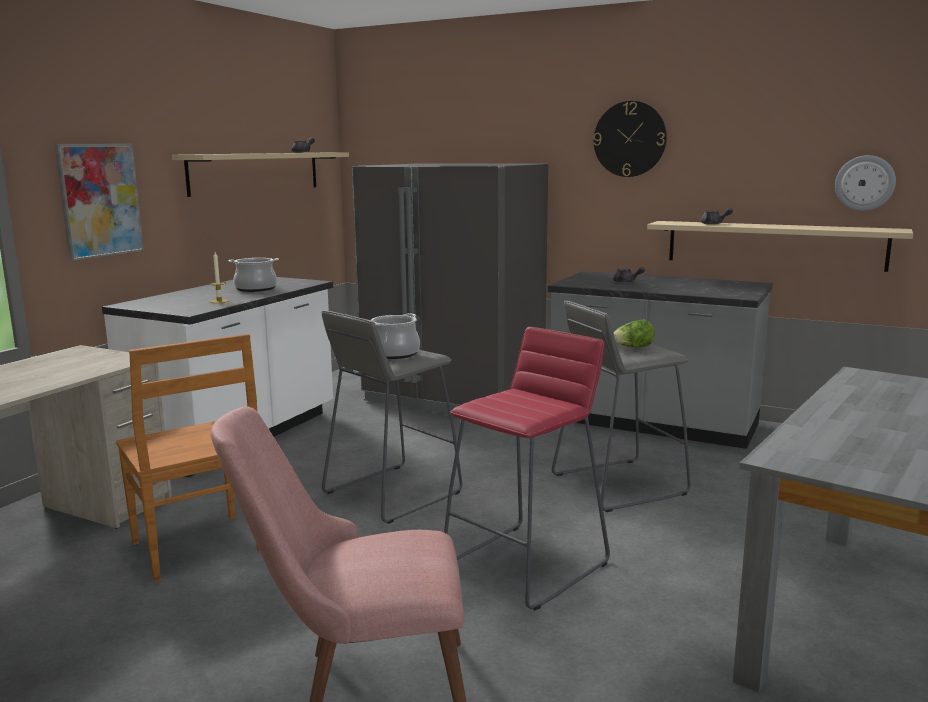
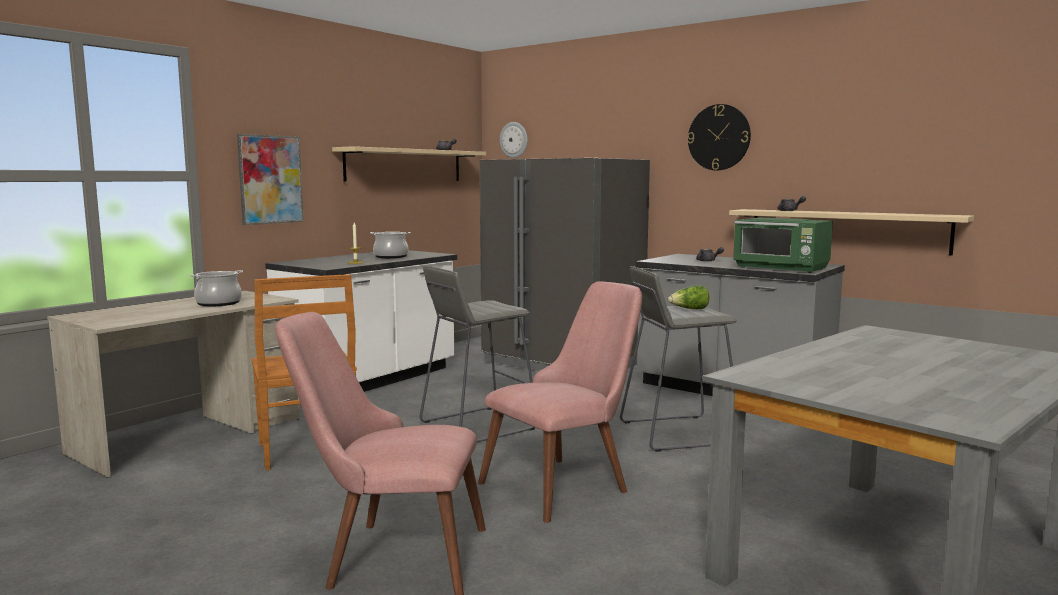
camera: 10 degrees right, 5 degrees down
cooking pot [371,313,420,359] -> cooking pot moved to [190,270,243,306]
red stool [444,327,610,611] -> pink chair [478,281,642,523]
wall clock [835,155,896,211] -> wall clock moved to [500,122,528,158]
none -> green microwave [733,217,833,273]

